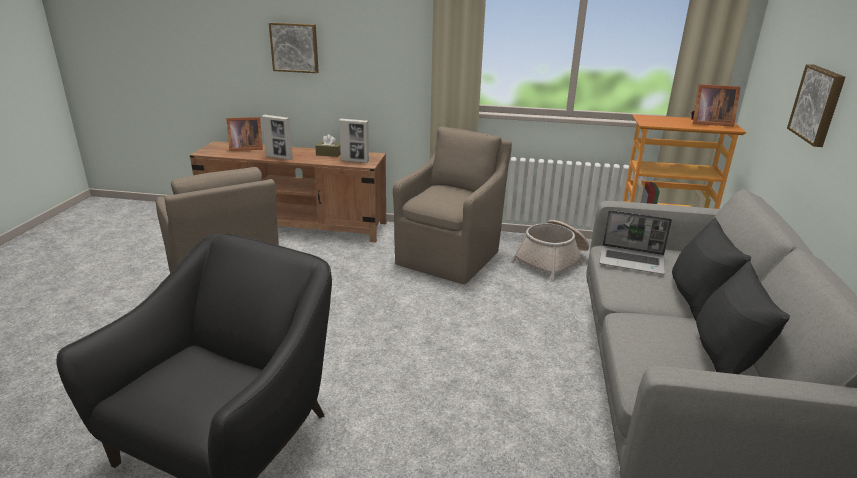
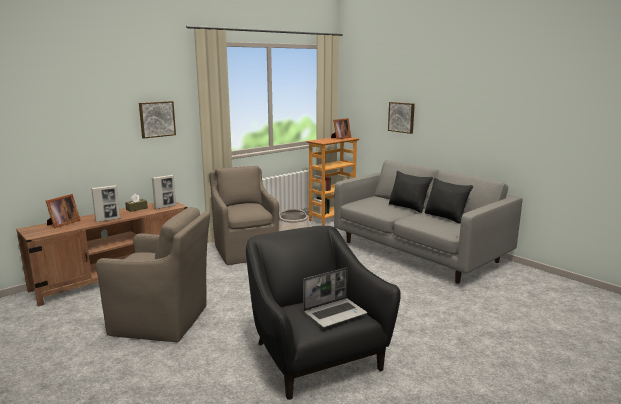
camera: 50 degrees left, 10 degrees down
picture [269,22,319,73] -> picture moved to [139,101,176,138]
laptop [599,210,672,275] -> laptop moved to [303,268,367,327]

